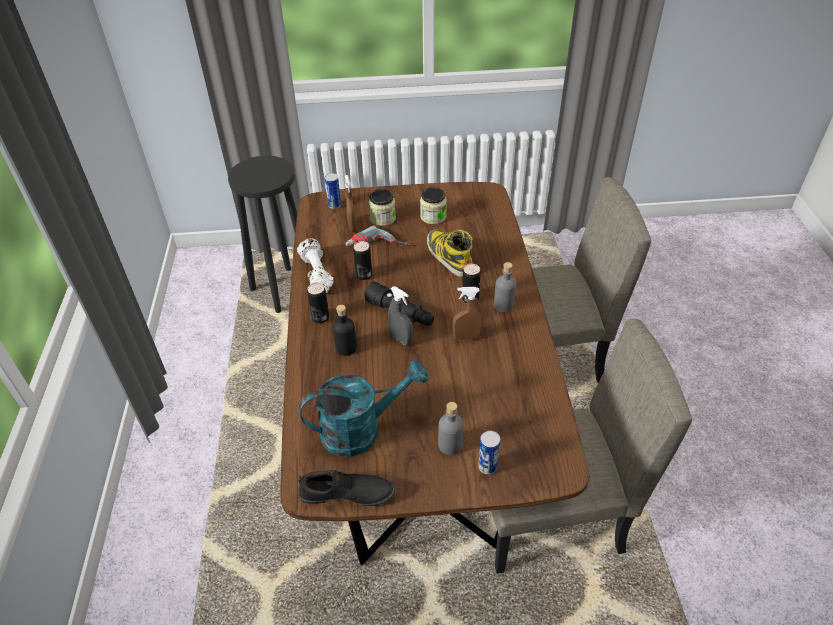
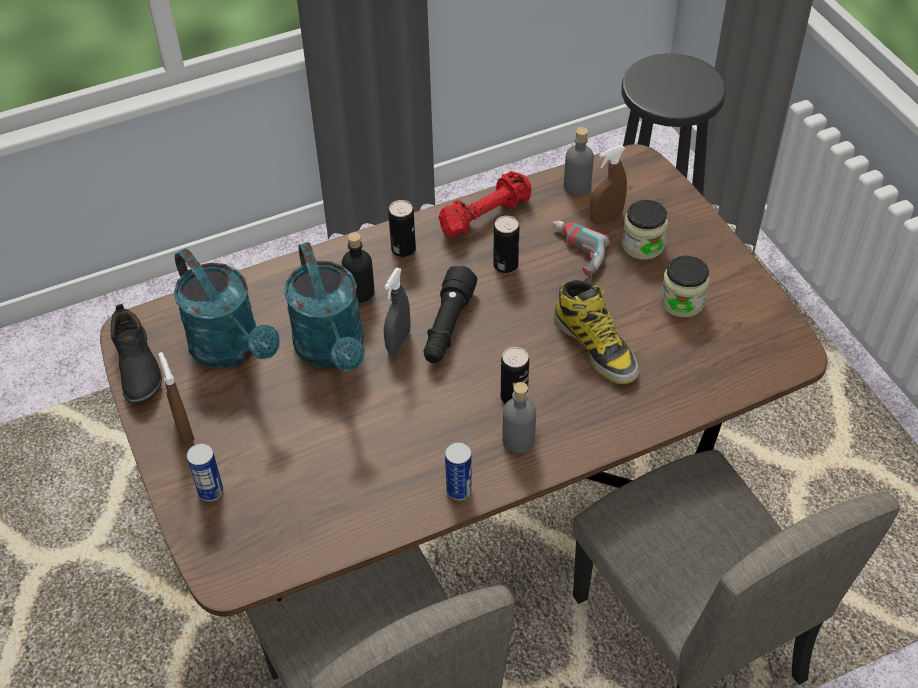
camera: 70 degrees right, 5 degrees up
white dumbbell [297,238,334,293] -> red dumbbell [438,171,531,238]
can [325,173,341,209] -> can moved to [445,442,472,501]
boot [427,230,473,277] -> boot turned 105 degrees clockwise [553,280,639,384]
grey bottle [438,402,464,455] -> grey bottle moved to [564,127,594,196]
brown spray bottle [452,287,484,340] -> brown spray bottle moved to [159,352,194,445]
none -> turquoise watering can [284,242,365,371]

